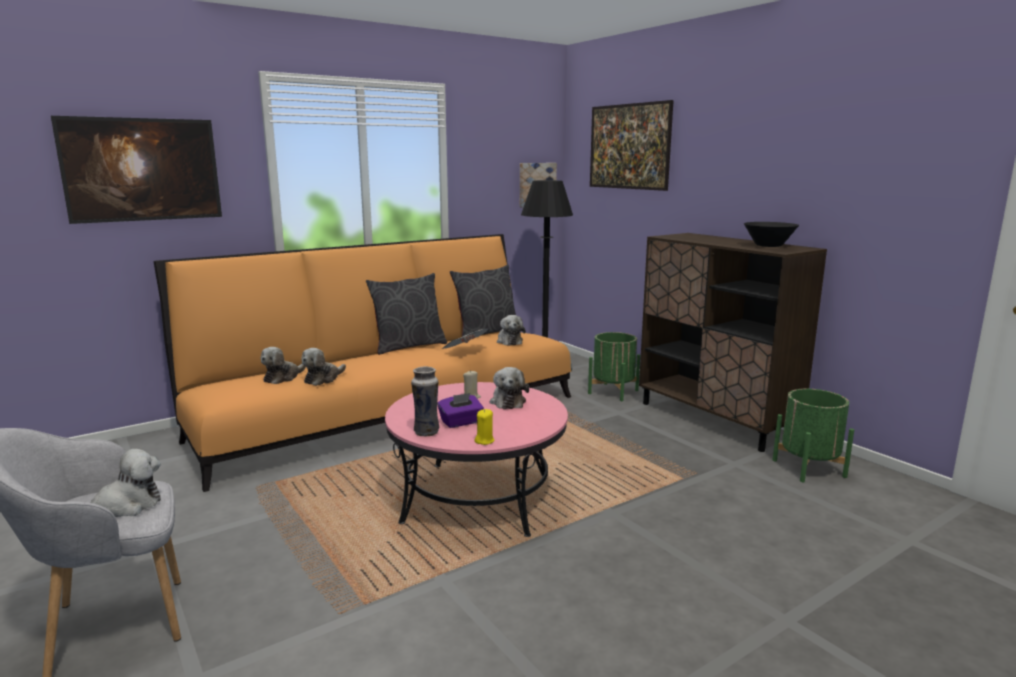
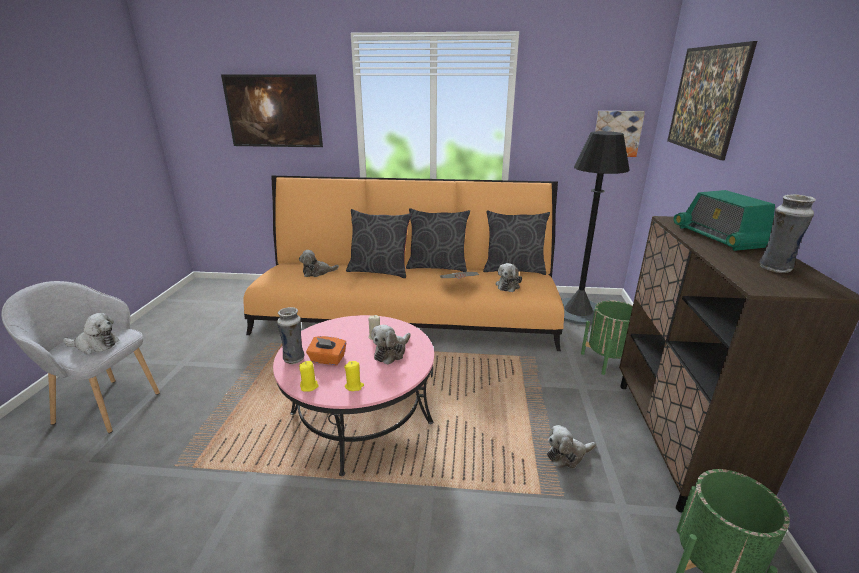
camera: 40 degrees right, 10 degrees up
plush toy [301,348,346,386] -> plush toy moved to [547,425,596,468]
purple tissue box [437,393,484,428] -> orange tissue box [306,336,346,365]
black bowl [744,222,799,247] -> vase [760,194,816,273]
none -> yellow candle [344,361,364,391]
none -> grey pillow [346,209,412,278]
none -> radio [673,190,775,251]

